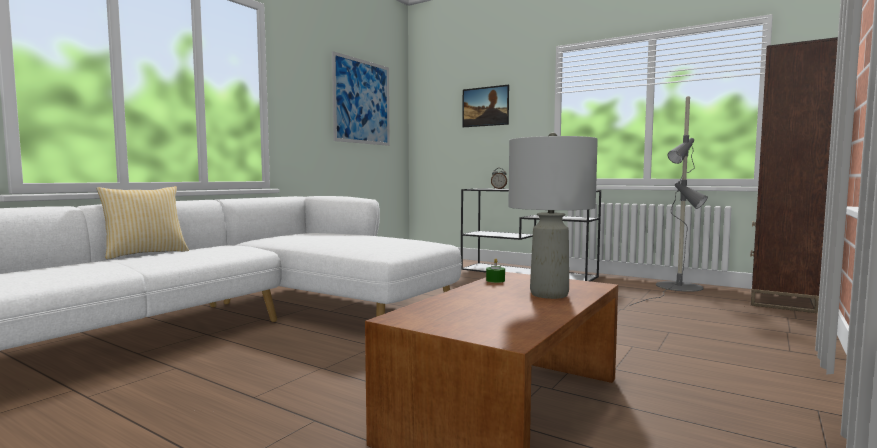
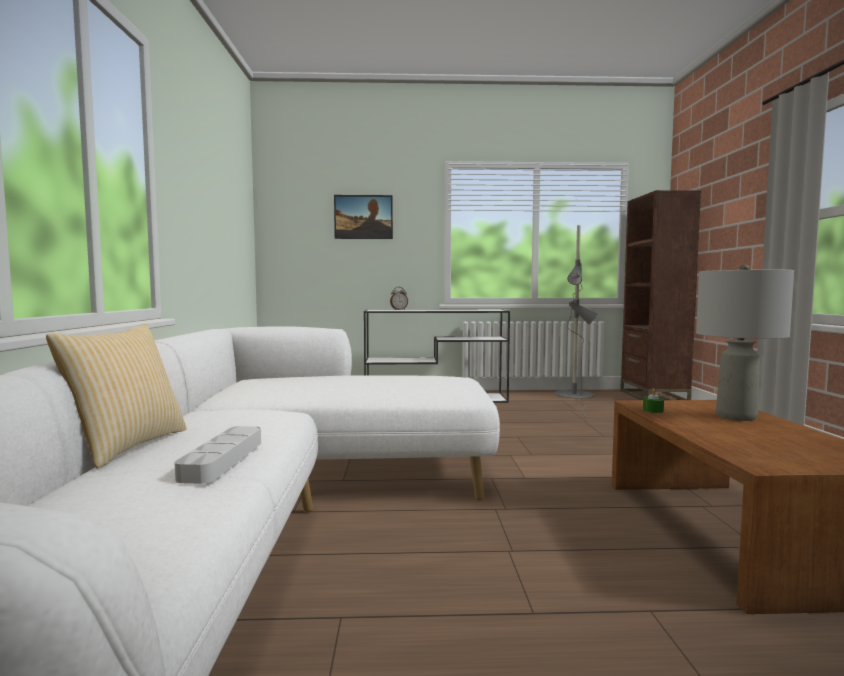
camera: 35 degrees left, 0 degrees up
picture [332,51,390,146] -> none
none -> grey tray [174,426,261,484]

